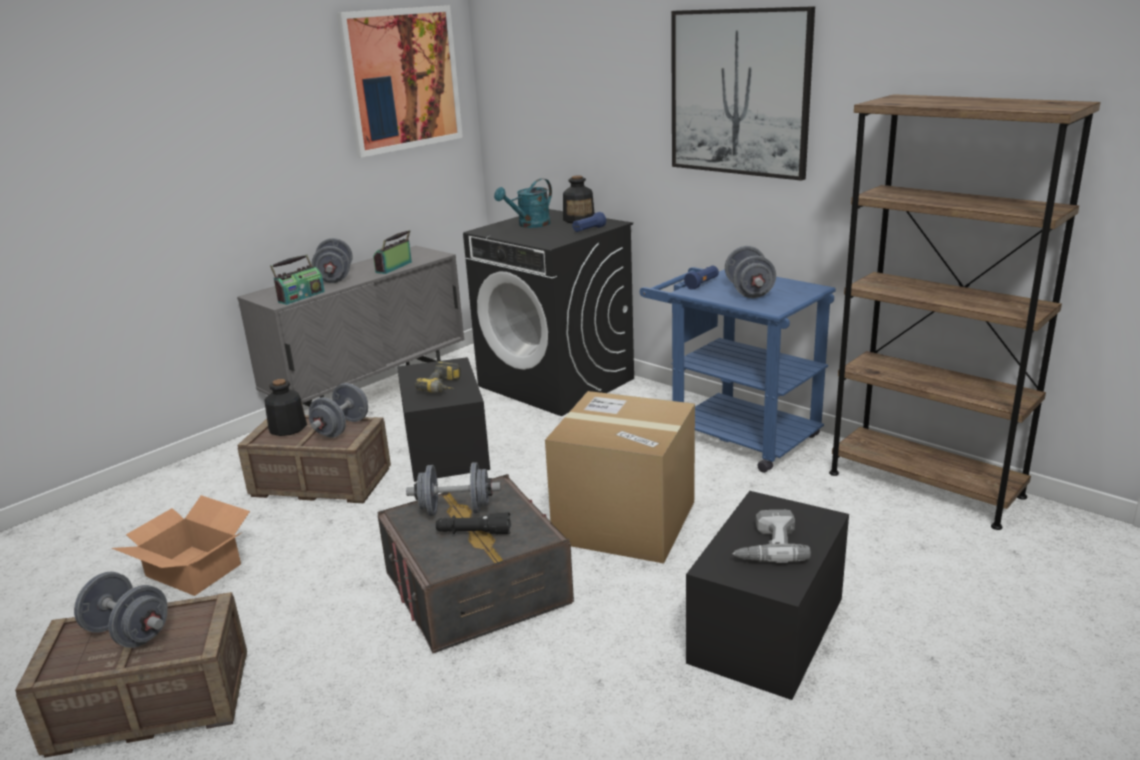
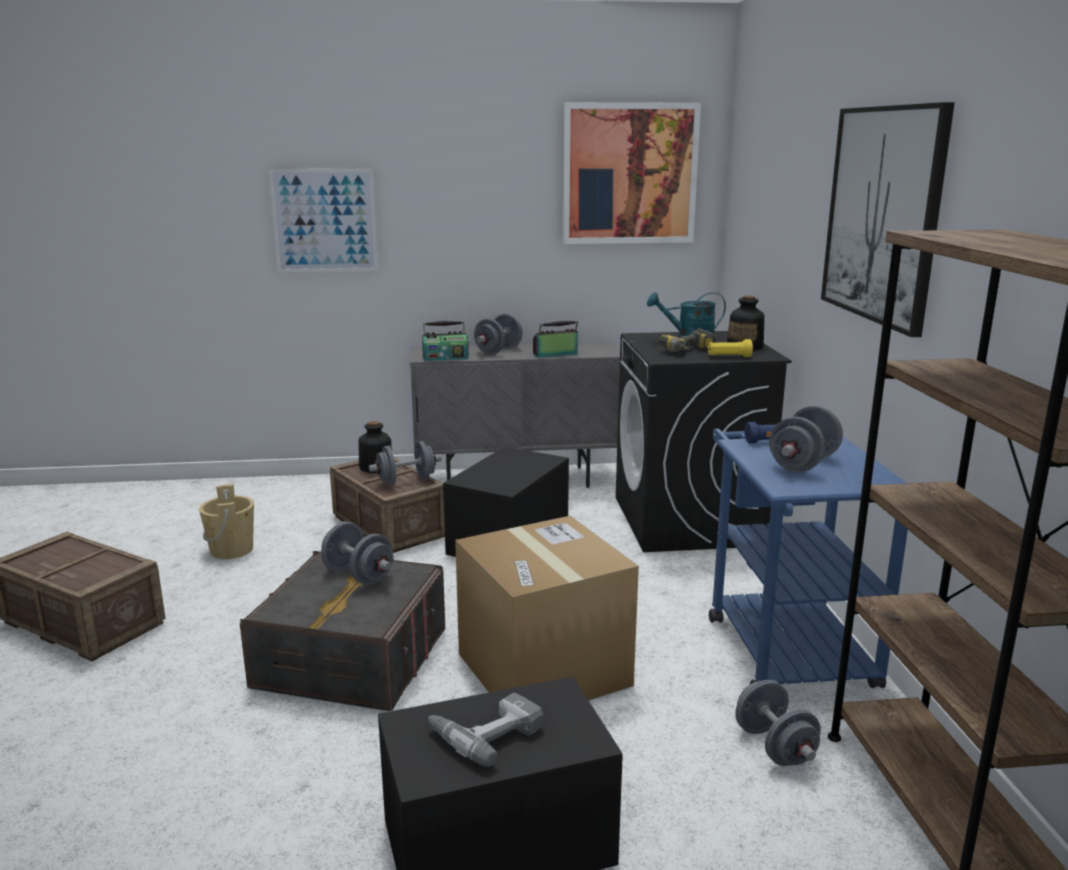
camera: 40 degrees right, 5 degrees down
grey dumbbell [74,572,168,648] -> grey dumbbell moved to [735,680,821,766]
cardboard box [112,495,250,596] -> beige bucket [199,484,254,559]
power drill [415,361,461,393] -> power drill moved to [659,329,715,351]
black flashlight [436,512,511,534] -> none
blue flashlight [572,212,606,232] -> yellow flashlight [707,339,753,357]
none -> picture [269,169,378,272]

